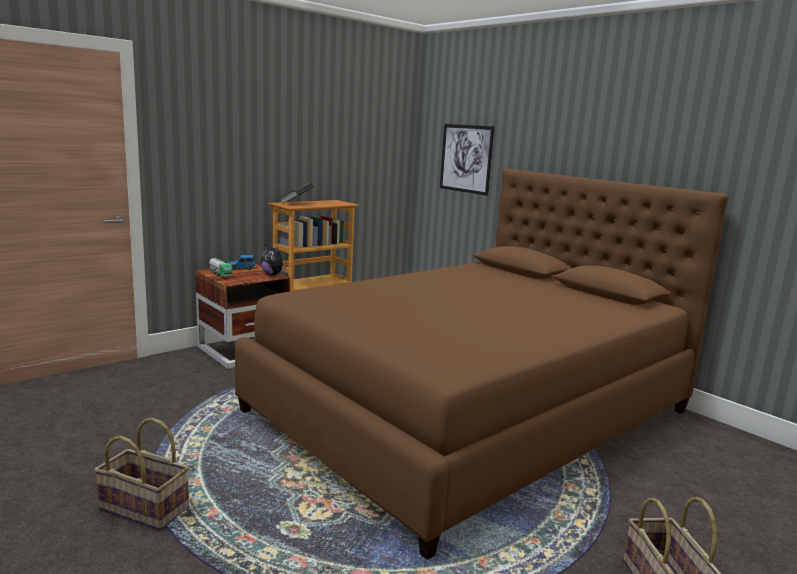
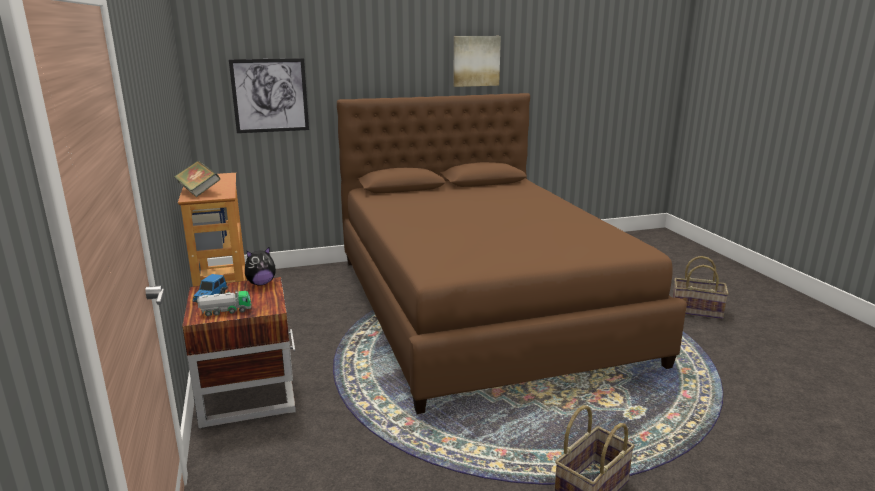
camera: 65 degrees left, 5 degrees up
none -> picture [453,36,501,87]

